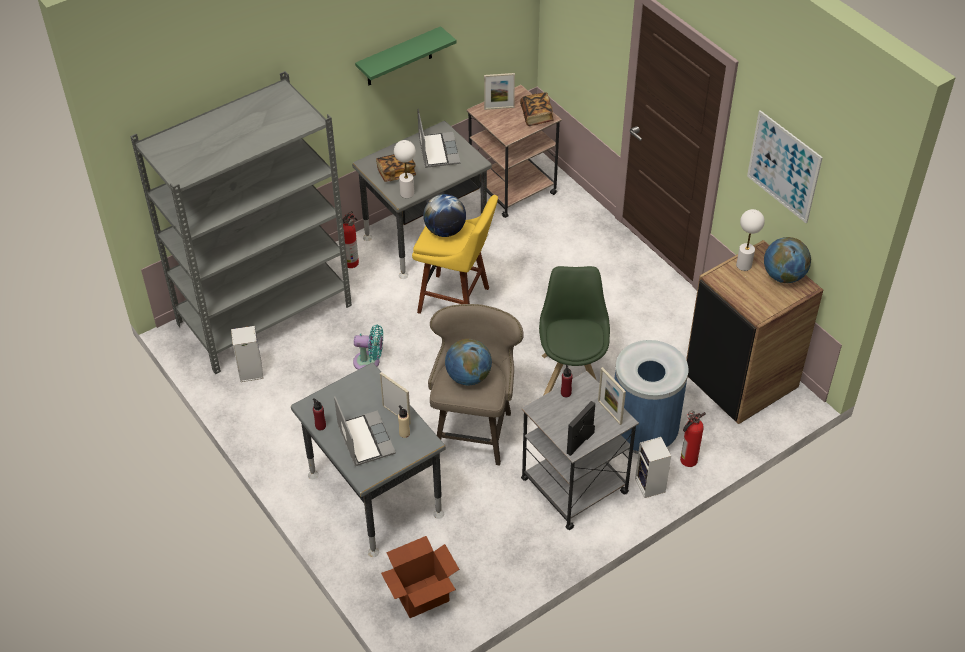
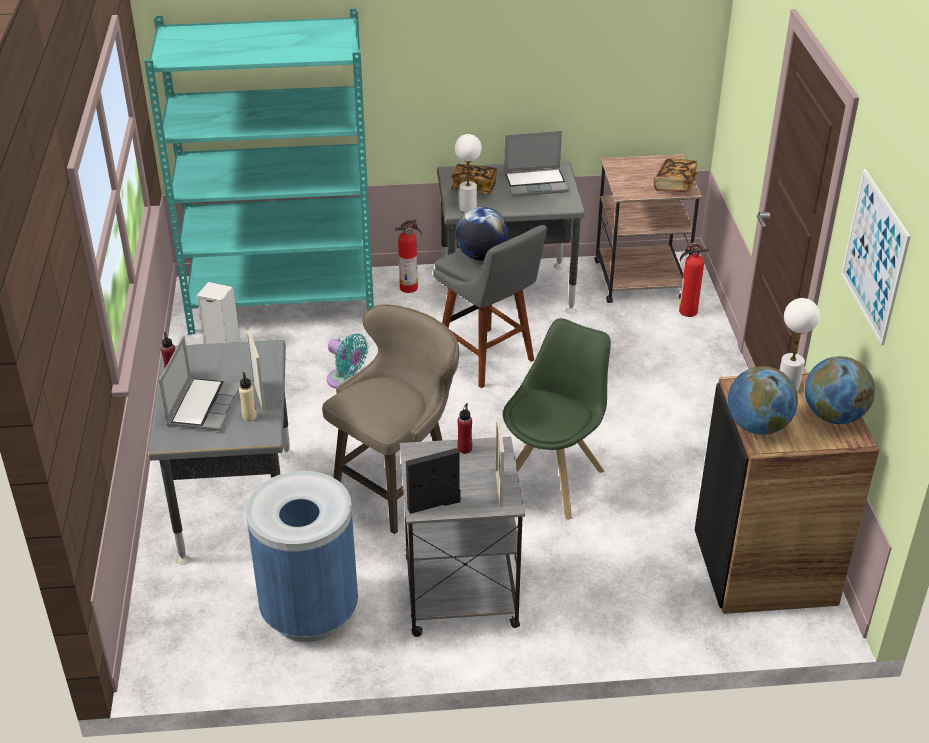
camera: 30 degrees right, 10 degrees down
grey bookcase [130,71,352,375] -> turquoise bookcase [144,8,374,335]
green shelf [355,26,457,85] -> none
cardboard box [381,536,459,618] -> none
yellow stool [412,195,498,314] -> grey stool [433,225,547,388]
laptop [417,109,460,168] -> laptop turned 60 degrees clockwise [504,131,569,197]
globe [445,339,492,385] -> globe moved to [728,366,798,435]
picture frame [484,73,515,110] -> none
blue trash can [614,340,688,454] -> blue trash can moved to [246,471,358,642]
speaker [635,437,671,498] -> none
fire extinguisher [680,410,706,467] -> fire extinguisher moved to [679,242,709,317]

